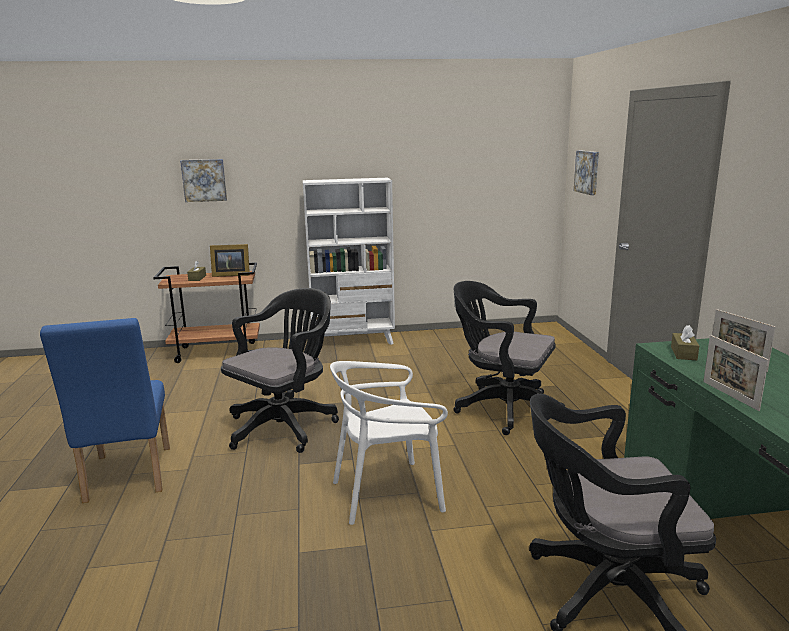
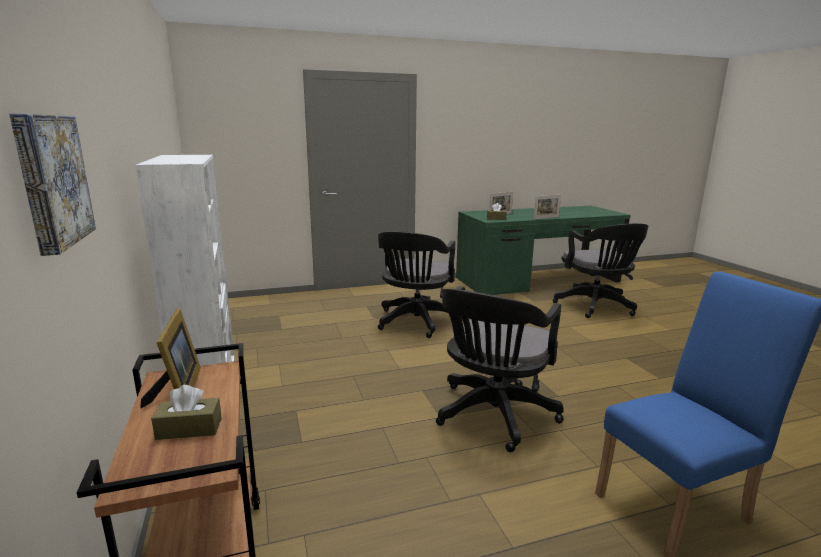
camera: 100 degrees left, 0 degrees up
black office chair [221,288,339,453] -> black office chair turned 90 degrees counterclockwise [436,286,564,452]
white chair [330,361,448,525] -> none
picture [574,150,599,195] -> none

